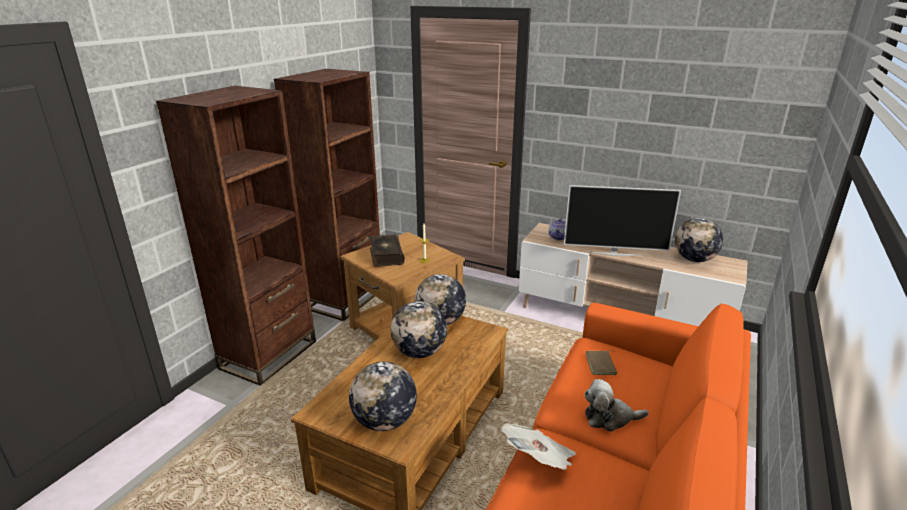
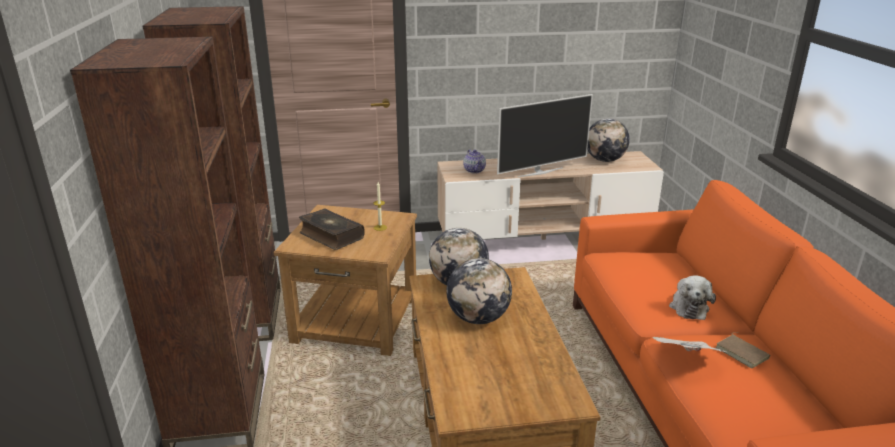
camera: 35 degrees left, 0 degrees up
globe [349,362,417,431] -> none
plush toy [584,379,649,432] -> plush toy turned 45 degrees counterclockwise [669,275,716,320]
brown book [586,350,617,375] -> brown book moved to [716,332,770,369]

